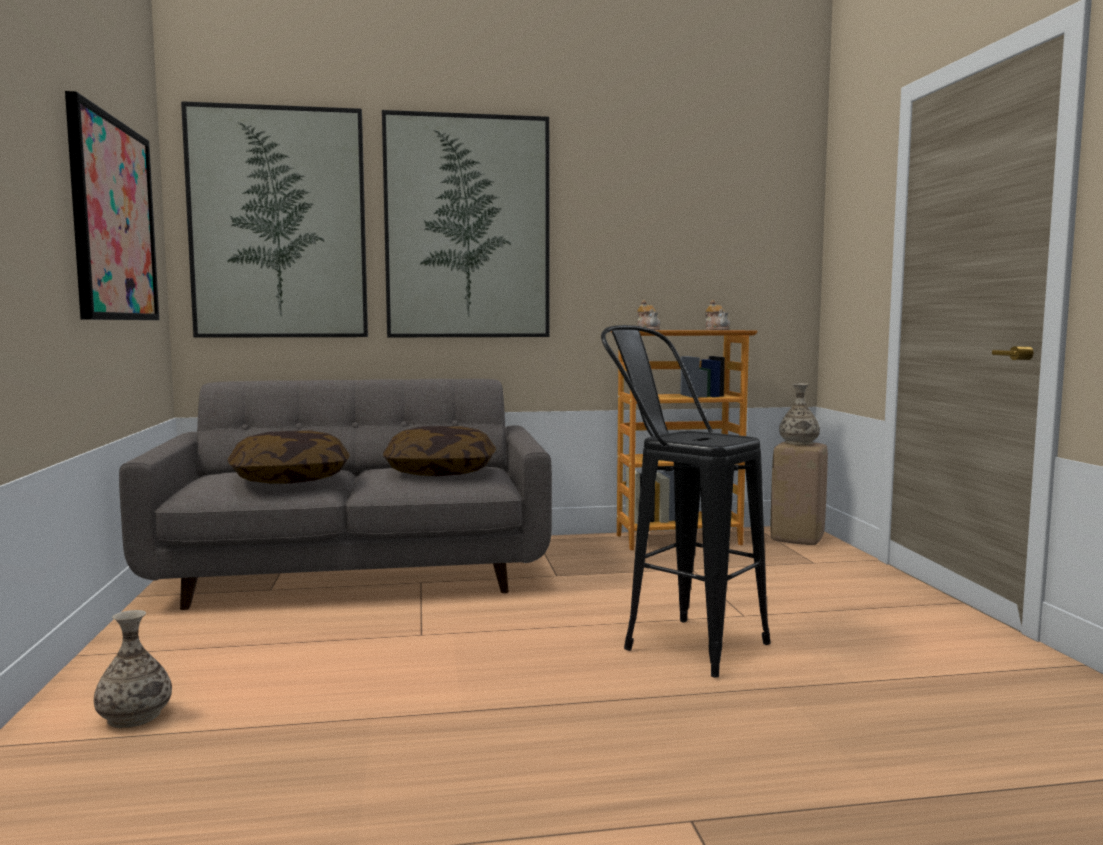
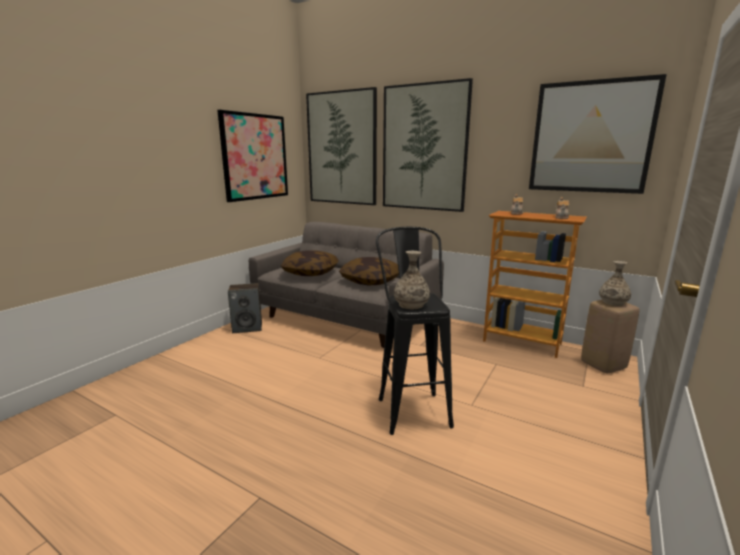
camera: 40 degrees right, 10 degrees up
vase [94,610,172,728] -> vase moved to [394,251,430,309]
none -> speaker [228,283,262,333]
none -> picture [529,74,667,194]

